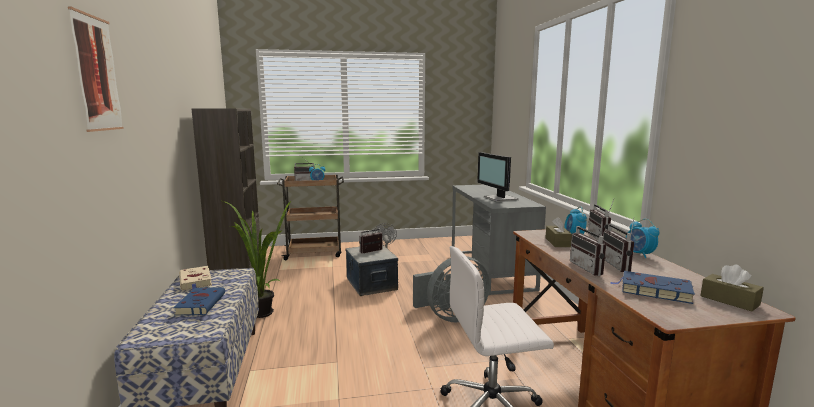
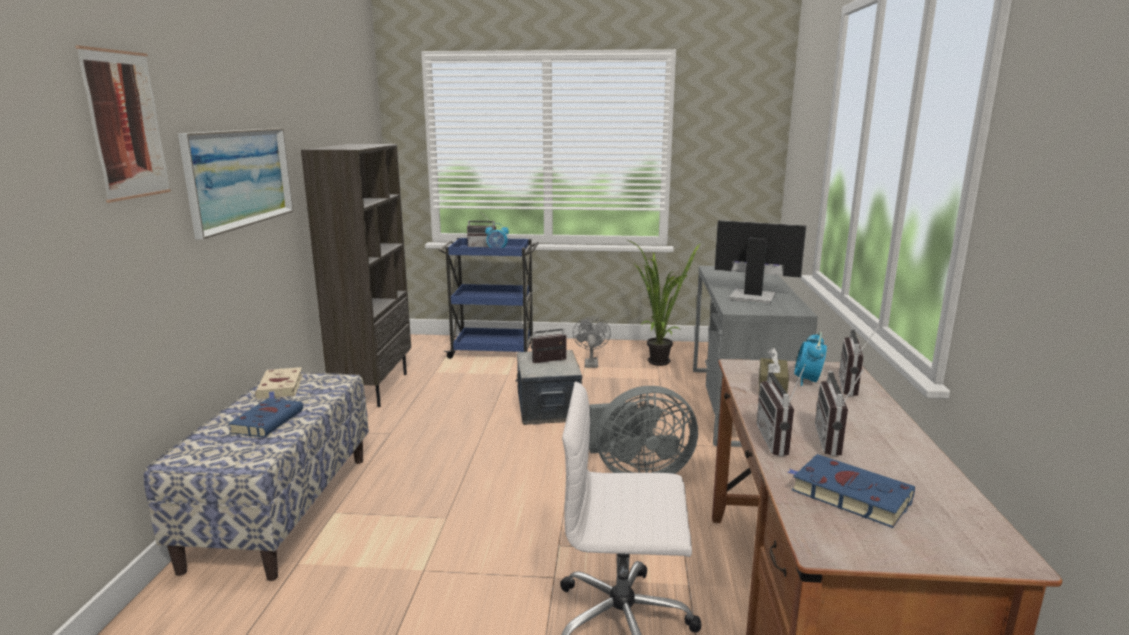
camera: 15 degrees right, 5 degrees up
potted plant [223,201,291,318] -> potted plant moved to [628,240,701,366]
brown cart [277,175,344,260] -> blue cart [439,238,539,359]
monitor [477,152,518,202] -> monitor turned 120 degrees clockwise [715,220,806,304]
alarm clock [626,219,660,258] -> none
brown tissue box [701,264,764,312] -> none
none -> picture [178,128,293,240]

